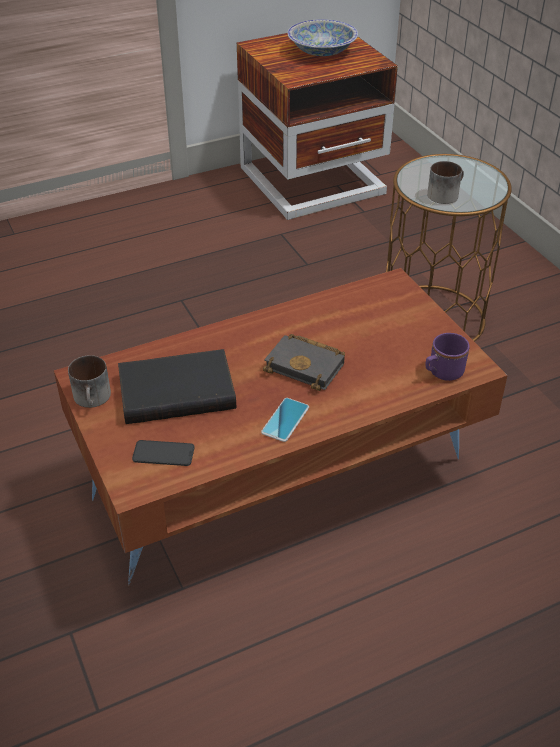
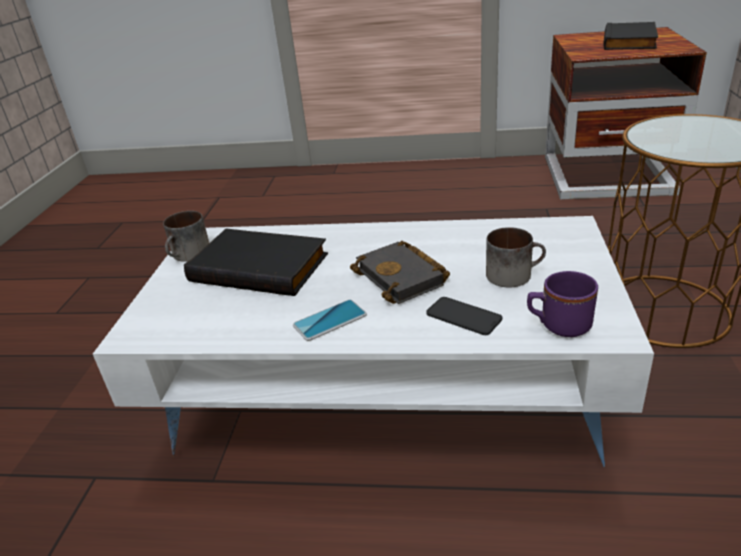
camera: 35 degrees right, 10 degrees down
brown coffee table [54,268,508,587] -> white coffee table [93,216,654,468]
phone [132,440,195,466] -> phone moved to [426,297,502,335]
bowl [288,19,358,56] -> black book [603,22,658,50]
mug [427,161,464,204] -> mug moved to [486,227,546,287]

